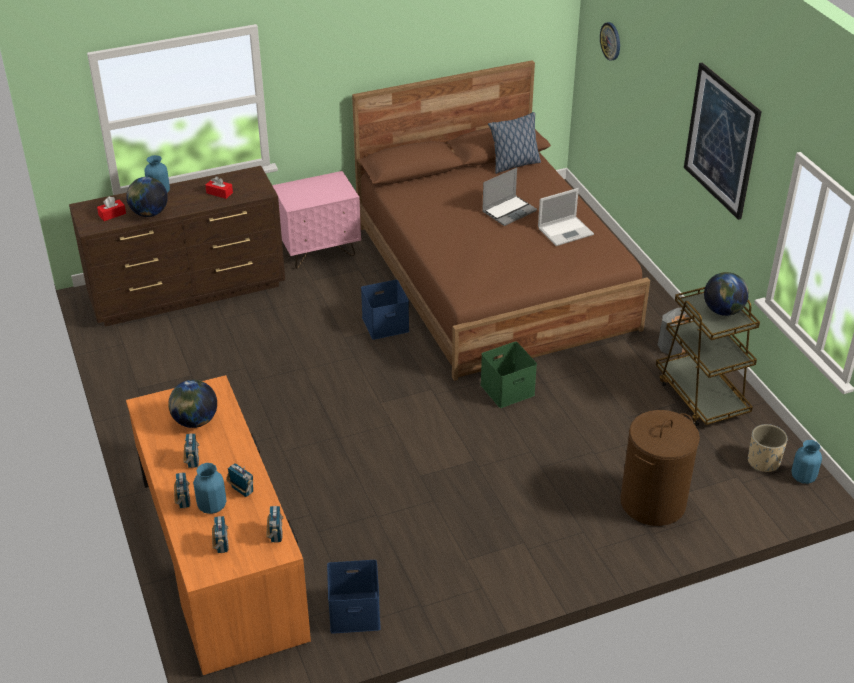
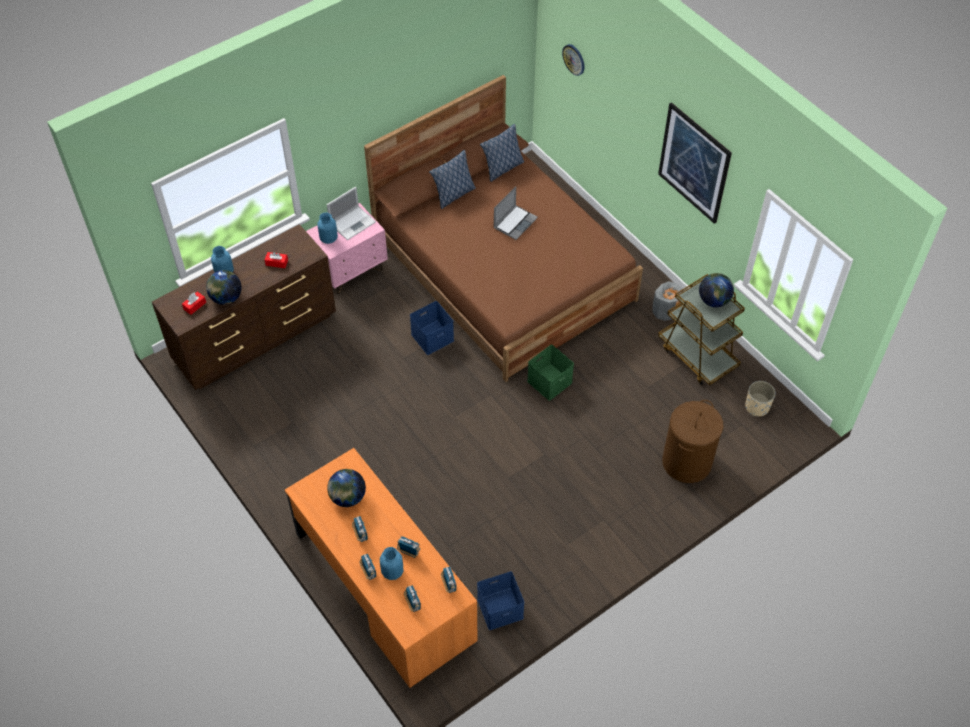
camera: 15 degrees left, 15 degrees up
laptop [538,188,594,246] -> laptop moved to [327,187,376,240]
blue vase [791,440,822,484] -> blue vase moved to [317,212,338,244]
none -> pillow [429,150,476,209]

